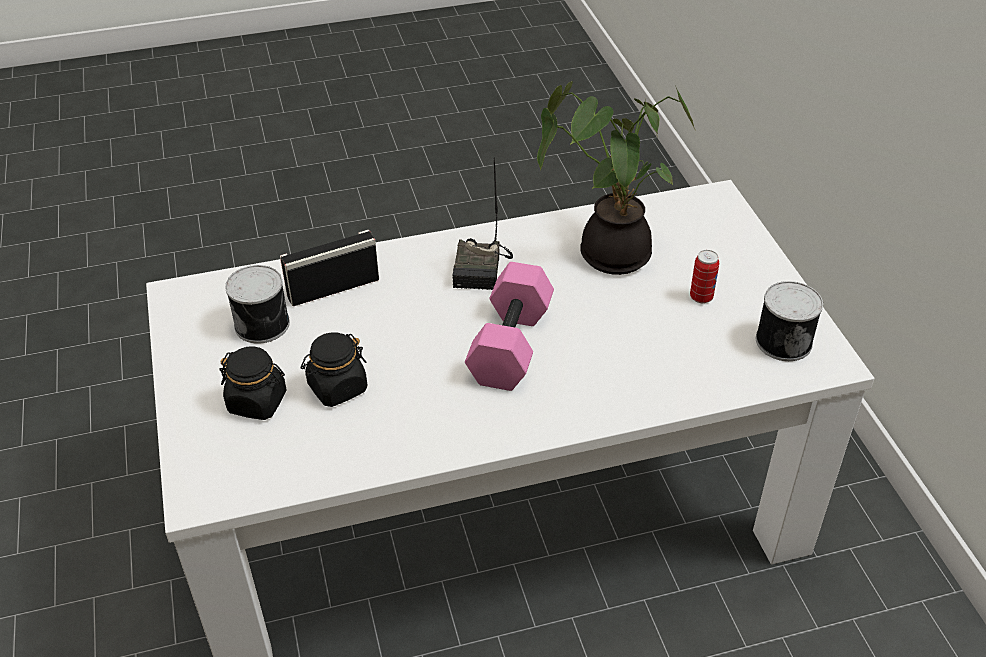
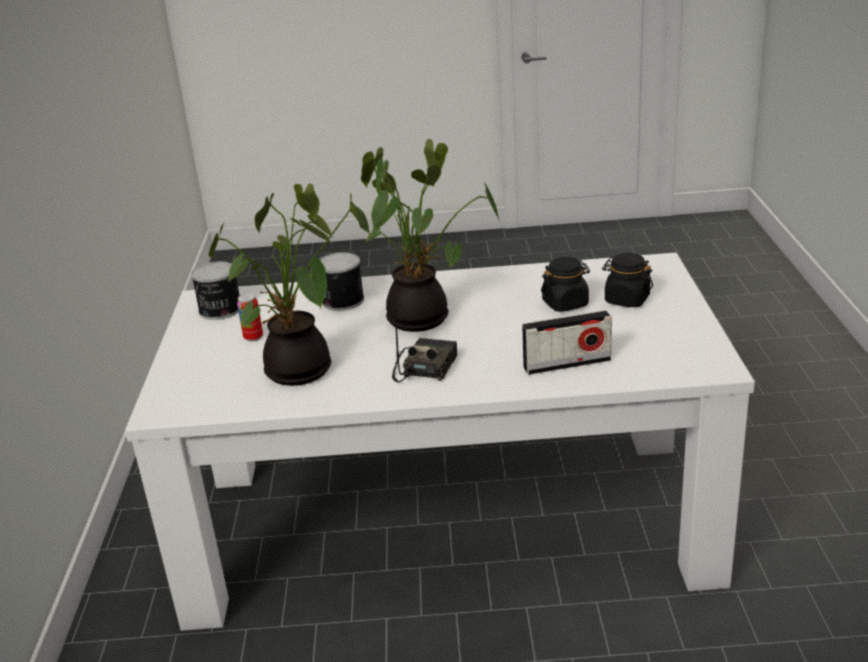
camera: 165 degrees left, 15 degrees down
can [225,265,290,343] -> can moved to [320,253,364,311]
pink dumbbell [465,262,554,391] -> potted plant [361,139,500,332]

